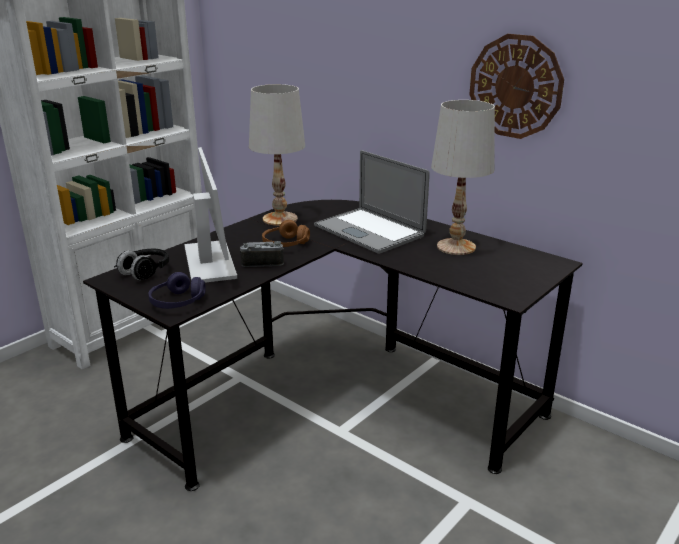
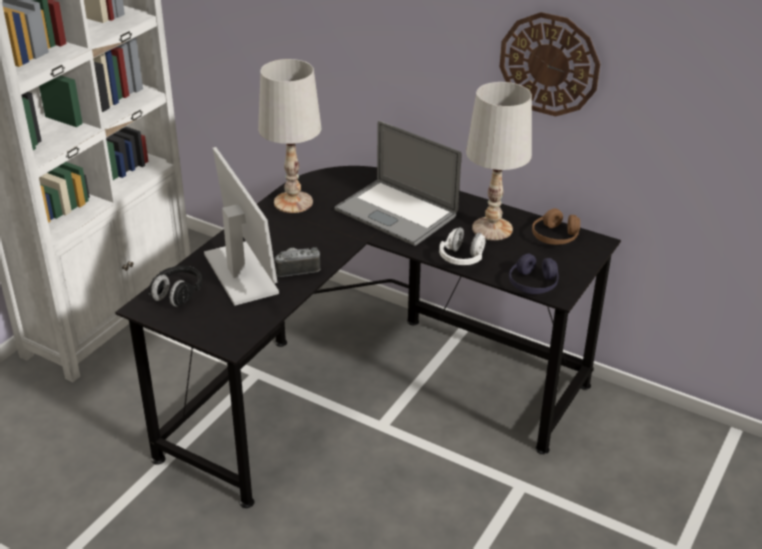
camera: 10 degrees left, 10 degrees up
purple headphones [148,272,206,309] -> purple headphones moved to [509,254,559,294]
brown headphones [262,220,310,247] -> brown headphones moved to [532,208,580,245]
none -> white headphones [439,227,486,265]

